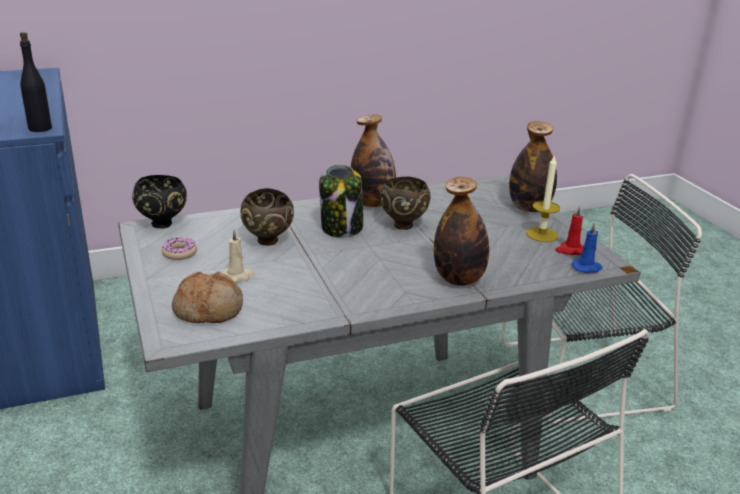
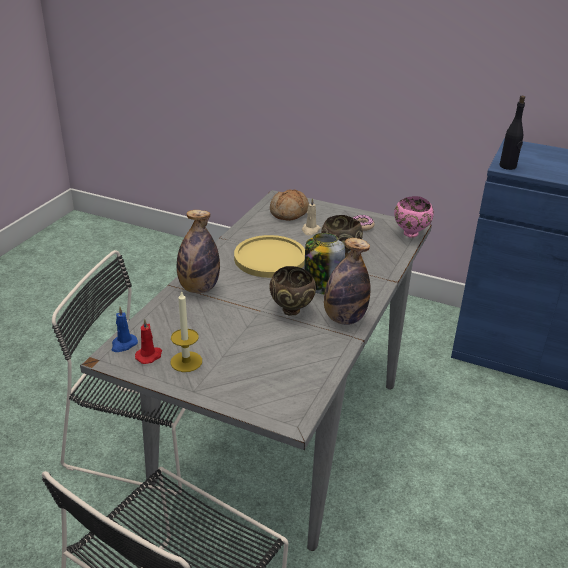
camera: 135 degrees right, 5 degrees up
black bowl [132,175,187,228] -> pink bowl [394,196,434,238]
bottle [509,121,557,212] -> none
none -> yellow plate [234,235,305,278]

